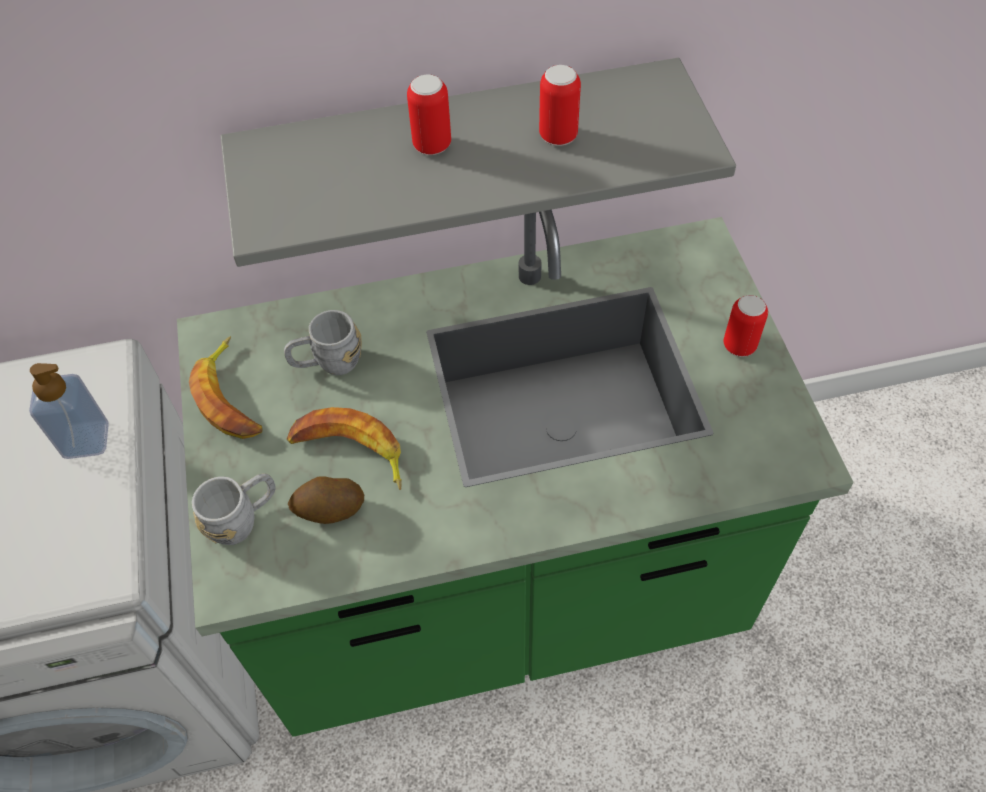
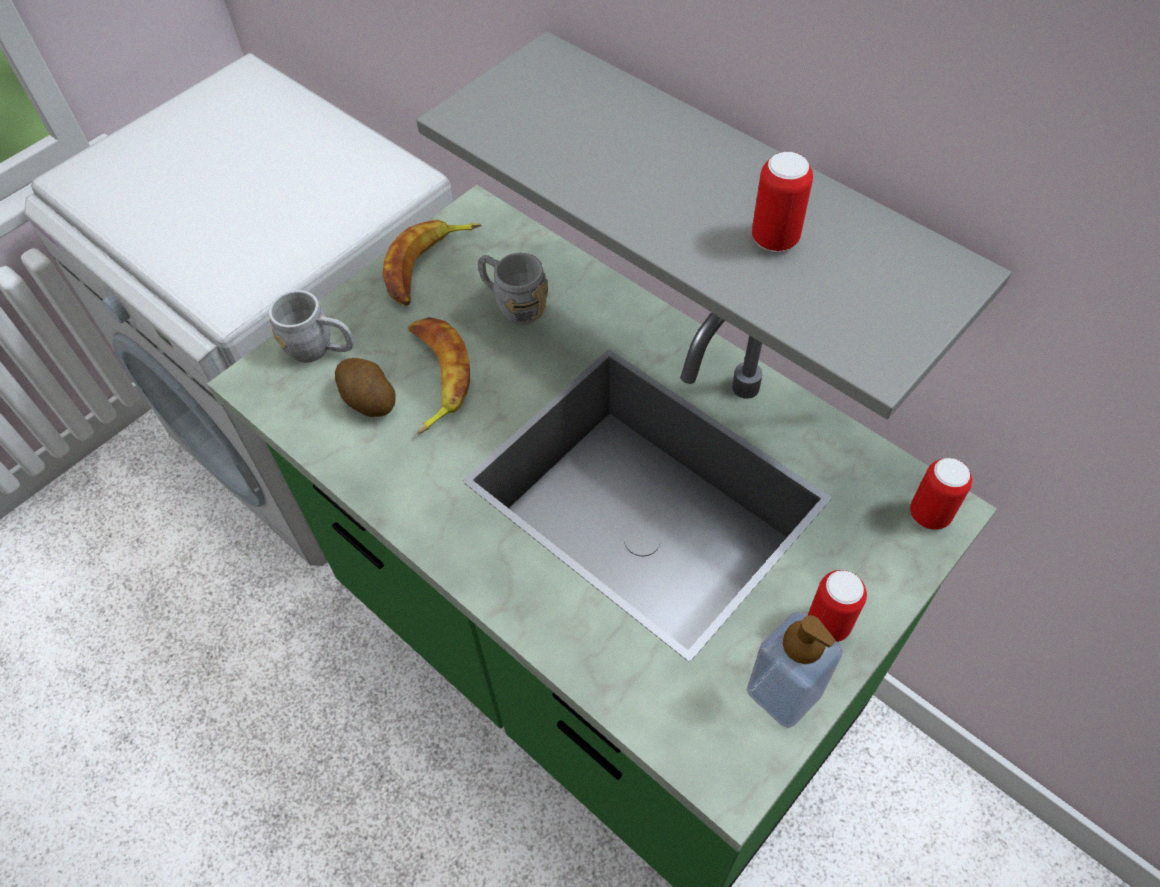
camera: 55 degrees right, 0 degrees up
soap dispenser [29,363,109,459] -> soap dispenser moved to [747,612,843,728]
can [407,75,451,155] -> can moved to [910,458,972,530]

